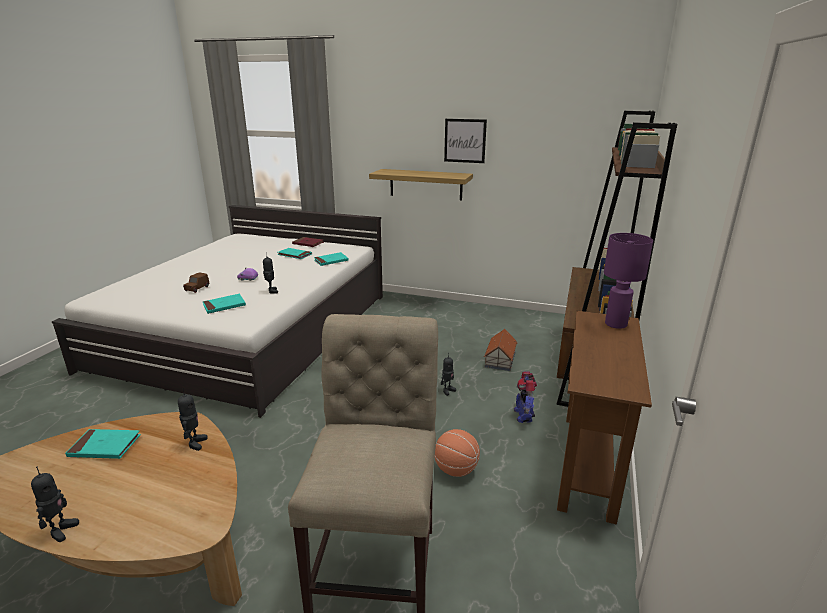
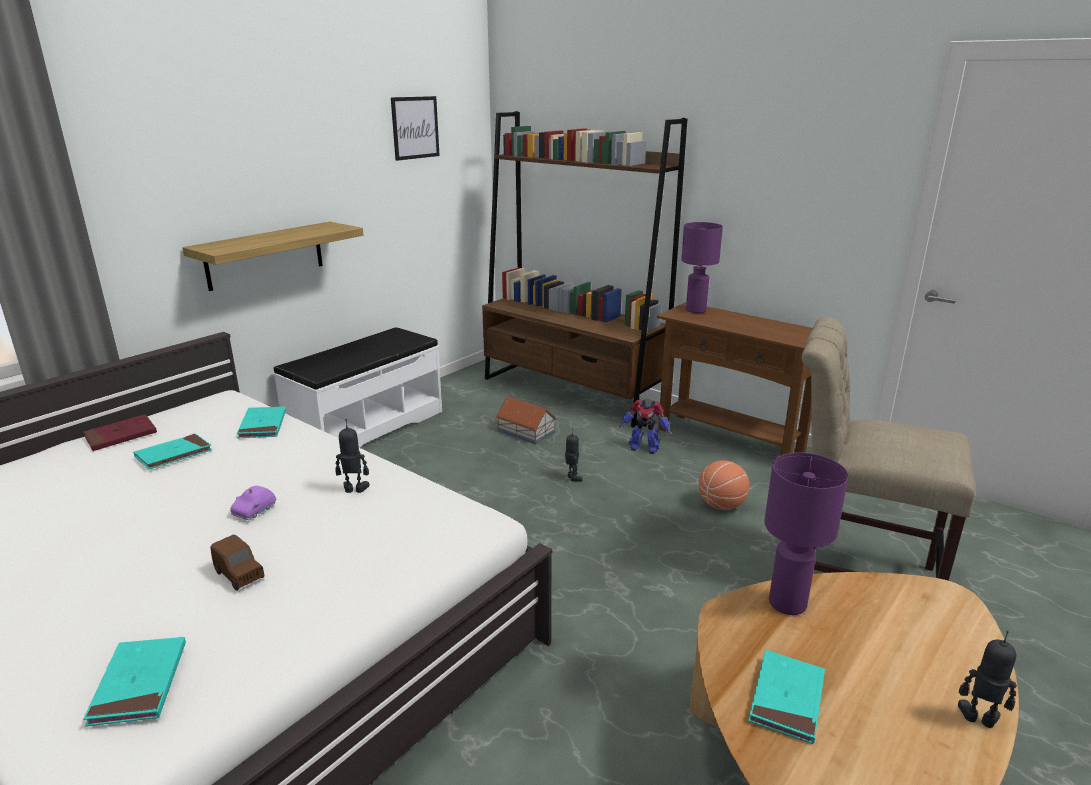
camera: 70 degrees left, 0 degrees up
toy robot [178,388,208,451] -> purple table lamp [764,452,849,615]
turquoise book [203,294,246,314] -> turquoise book moved to [83,637,186,727]
picture [444,119,487,163] -> picture moved to [391,96,440,161]
none -> white bench [273,327,442,448]

